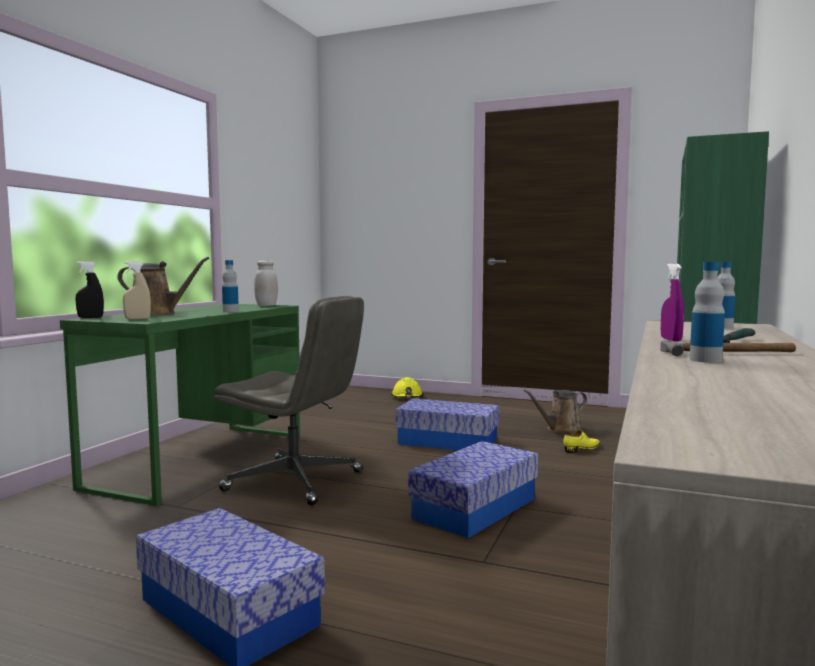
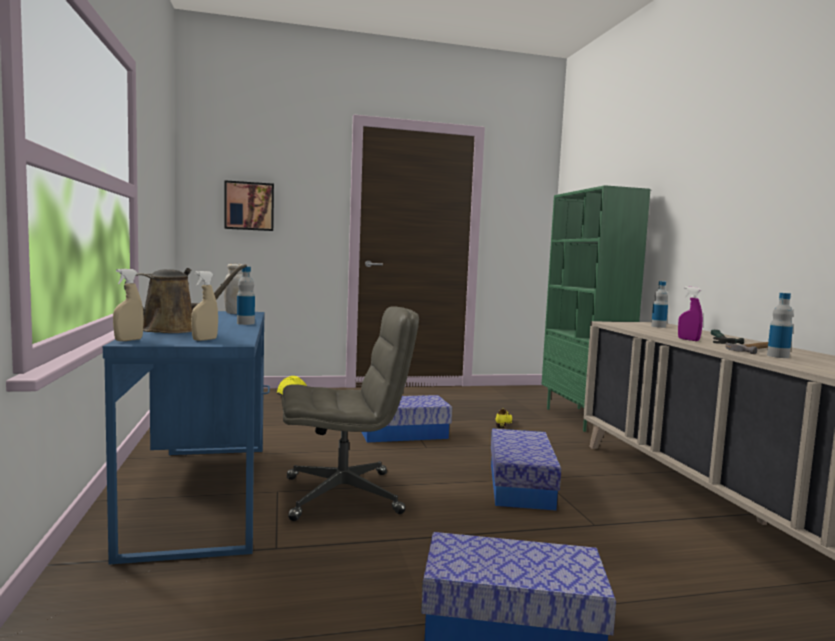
camera: 35 degrees left, 0 degrees up
green desk [60,304,300,506] -> blue desk [103,311,270,565]
black spray bottle [75,261,104,318] -> beige spray bottle [113,269,144,341]
brown watering can [523,390,587,433] -> none
none -> picture [224,180,274,231]

